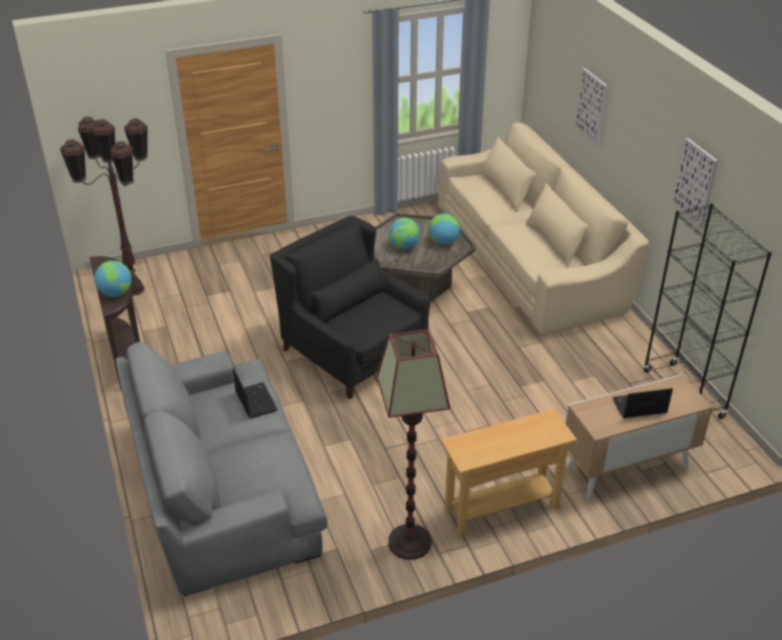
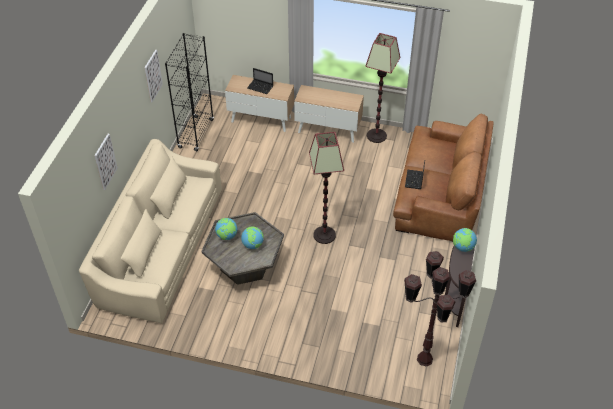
camera: 145 degrees left, 10 degrees up
grey sofa [116,341,327,596] -> brown sofa [393,113,494,242]
black armchair [270,216,431,399] -> floor lamp [309,132,344,244]
beige console table [441,409,577,537] -> cabinet [294,85,364,143]

